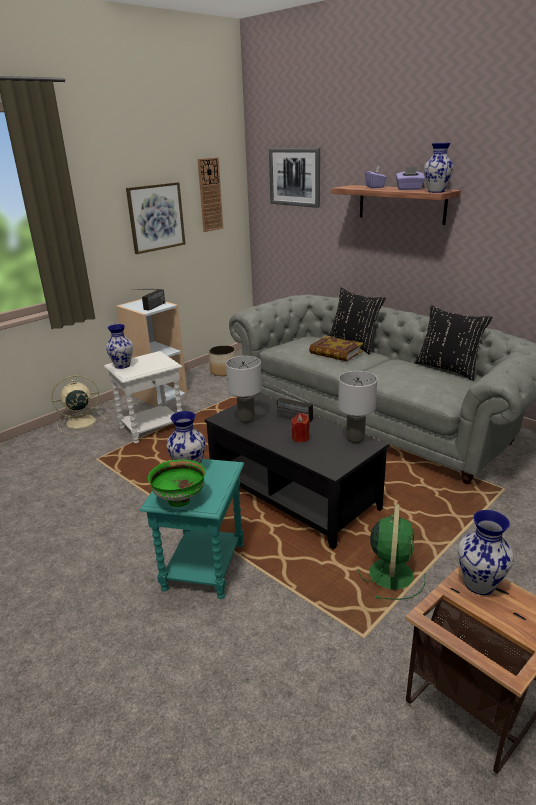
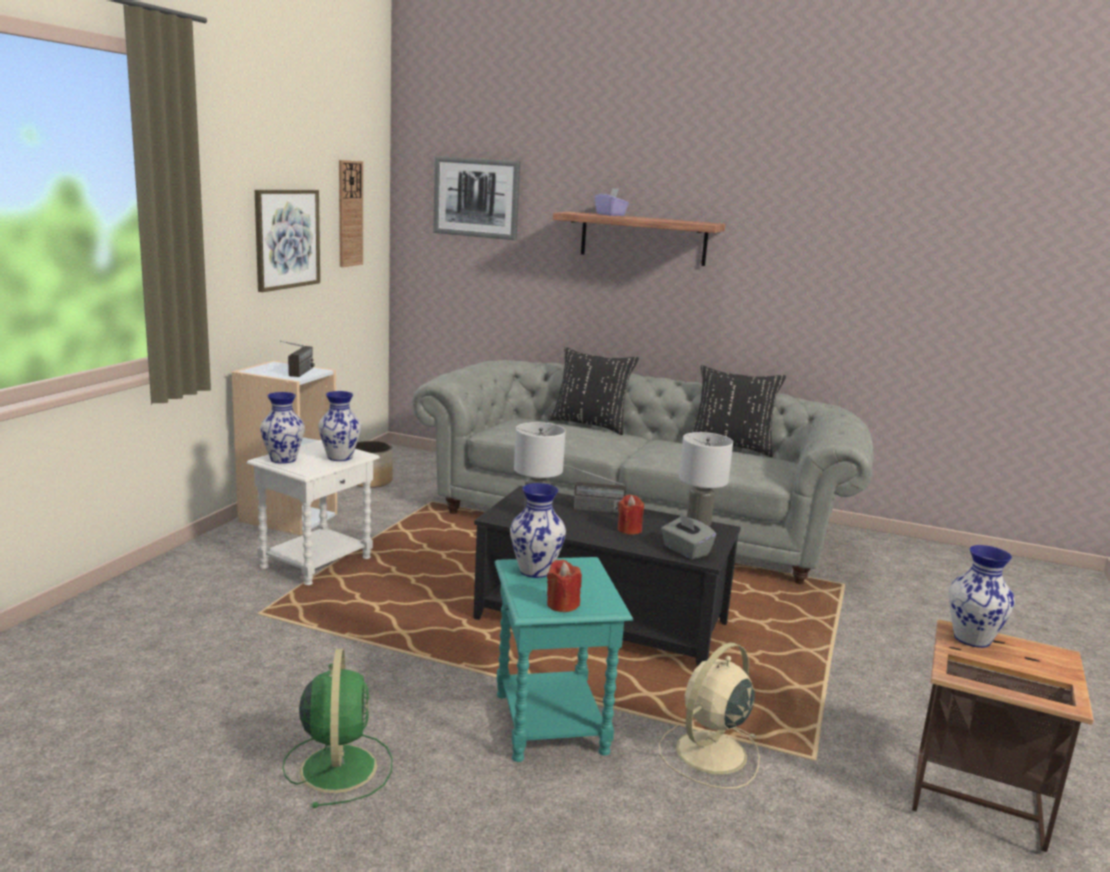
camera: 25 degrees left, 10 degrees down
beige fan [52,375,106,434] -> beige fan moved to [659,642,760,789]
green bowl [148,459,206,507] -> red candle [547,560,582,612]
book [309,336,363,362] -> none
green fan [358,504,425,600] -> green fan moved to [282,649,392,808]
purple tissue box [396,167,425,190] -> none
vase [424,143,454,193] -> vase moved to [318,391,361,461]
none -> grey tissue box [661,513,716,560]

